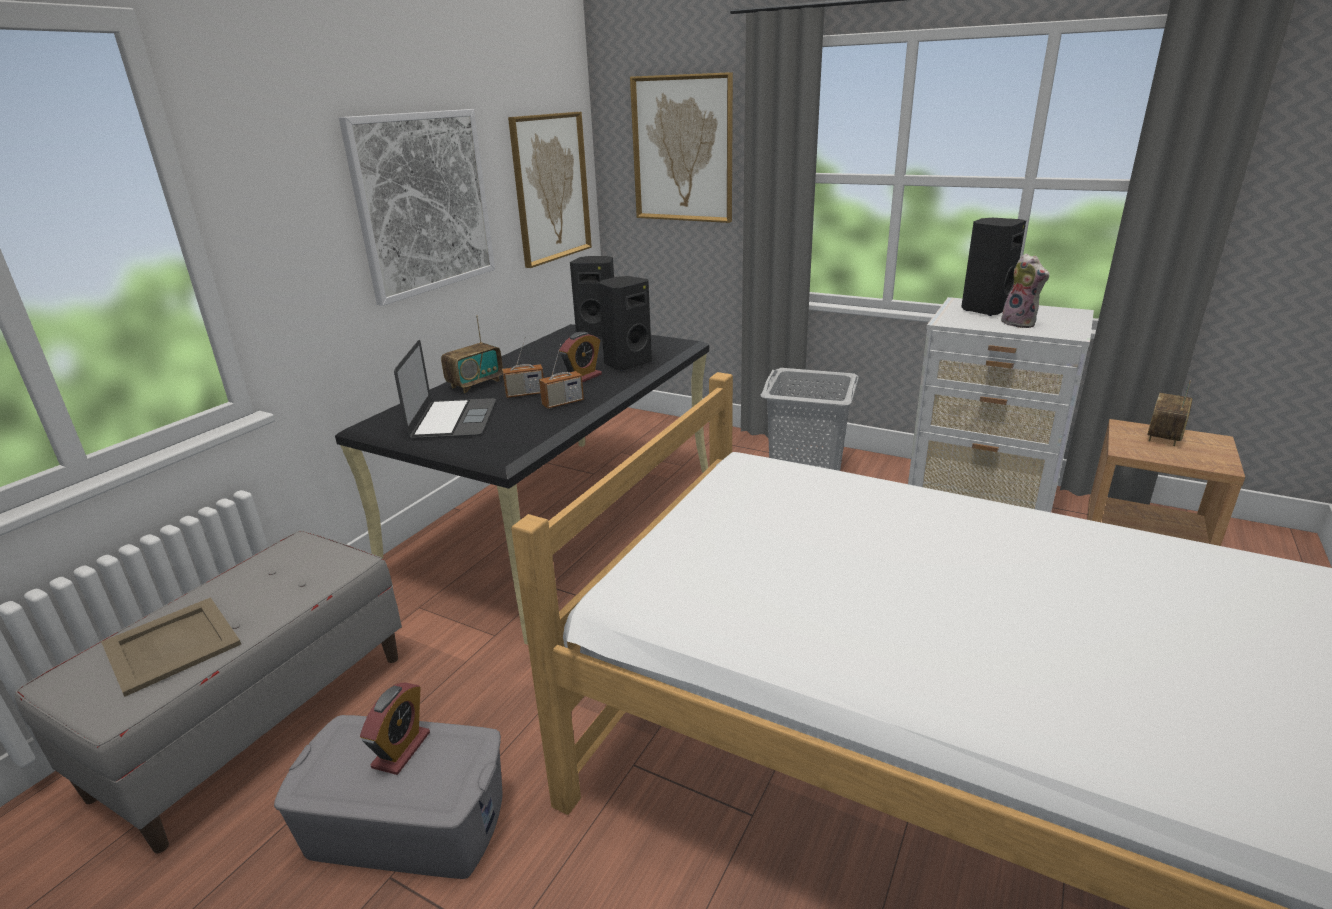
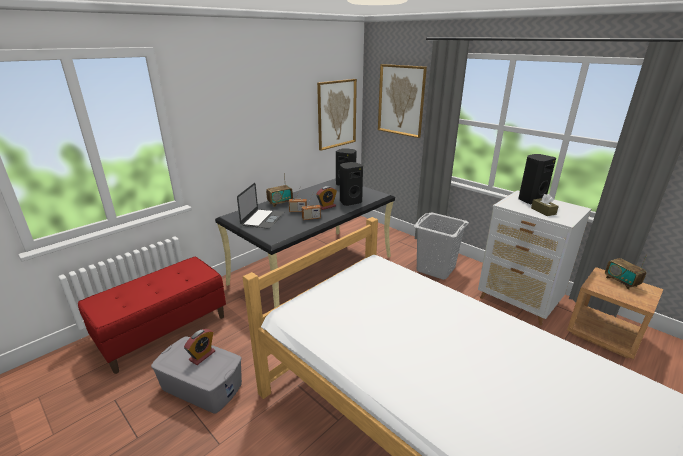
camera: 15 degrees right, 0 degrees up
grey bench [14,530,402,853] -> red bench [78,257,226,374]
beige tray [101,597,241,697] -> none
picture [339,109,495,306] -> none
plush toy [1001,254,1050,328] -> brown tissue box [531,194,559,216]
radio [1147,381,1192,446] -> radio turned 75 degrees counterclockwise [605,254,647,290]

